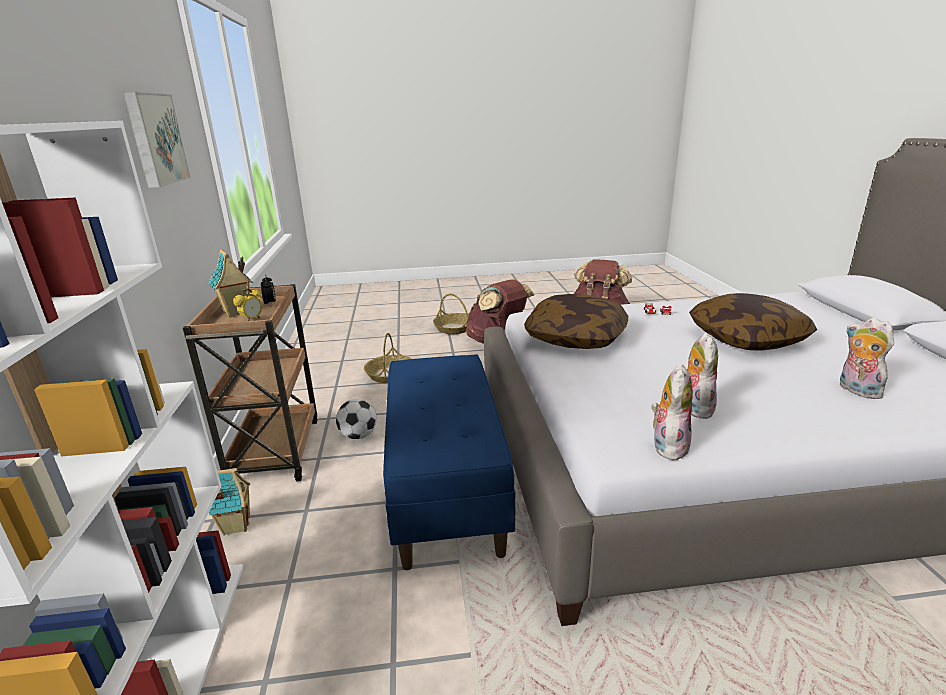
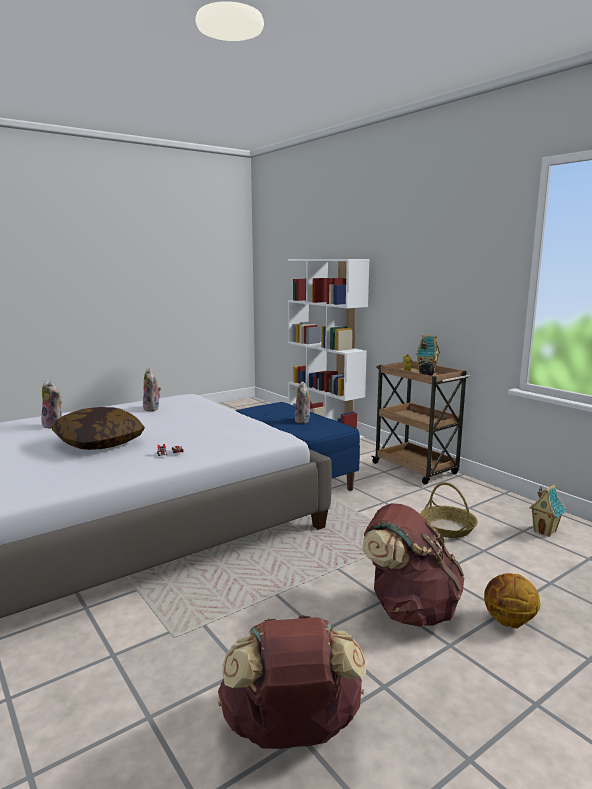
camera: 150 degrees right, 10 degrees down
picture [123,92,191,188] -> none
toy house [209,468,250,535] -> toy house moved to [529,484,566,537]
football [336,399,377,439] -> none
basket [433,294,469,334] -> basketball [484,573,540,628]
pillow [524,294,628,349] -> none
plush toy [651,364,693,462] -> plush toy moved to [294,381,313,423]

